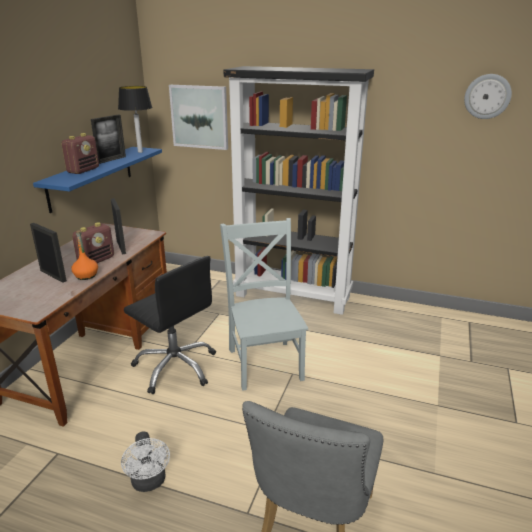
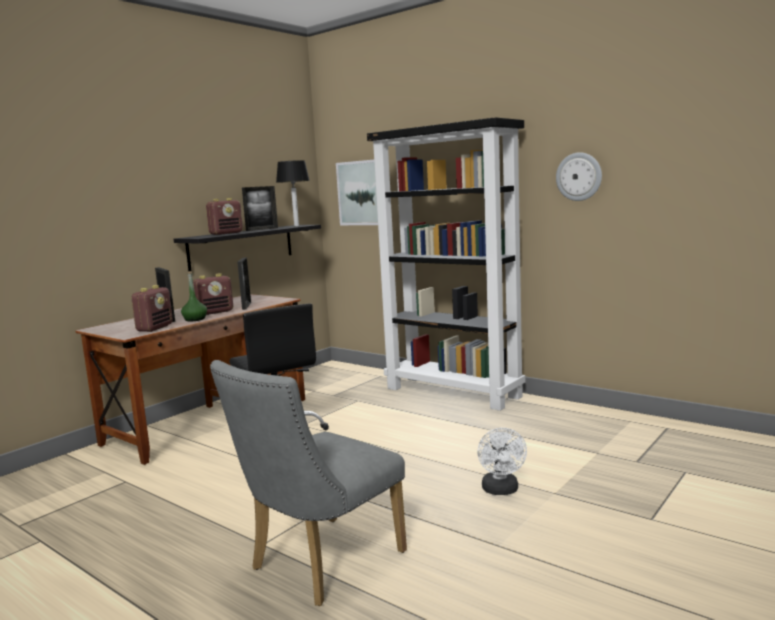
camera: 20 degrees right, 15 degrees down
blue shelf [33,147,162,213] -> black shelf [174,225,321,271]
orange bottle [71,230,98,280] -> green bottle [181,272,207,321]
white fan [121,431,170,492] -> white fan moved to [477,428,527,495]
grey chair [220,218,308,391] -> none
wall clock [464,74,512,119] -> wall clock moved to [556,152,602,201]
none -> radio [131,285,173,332]

